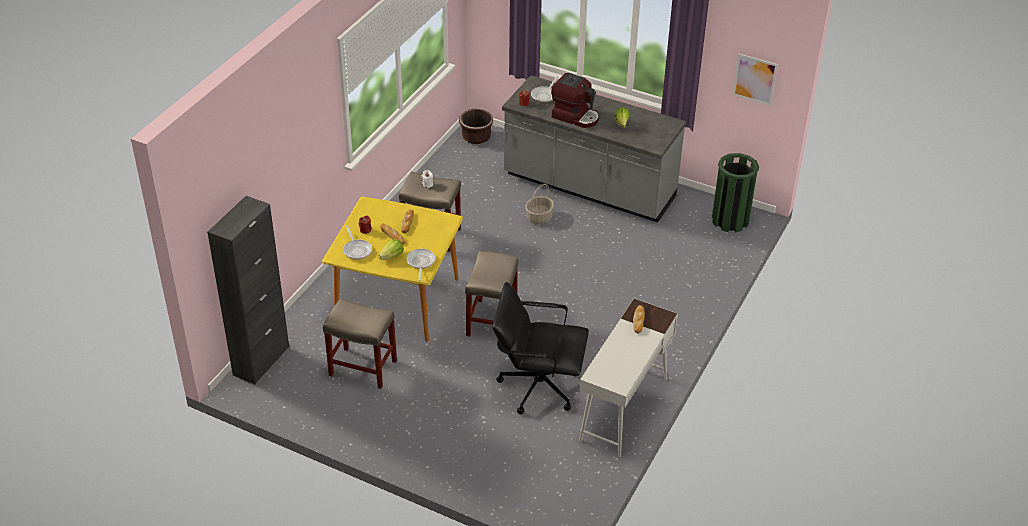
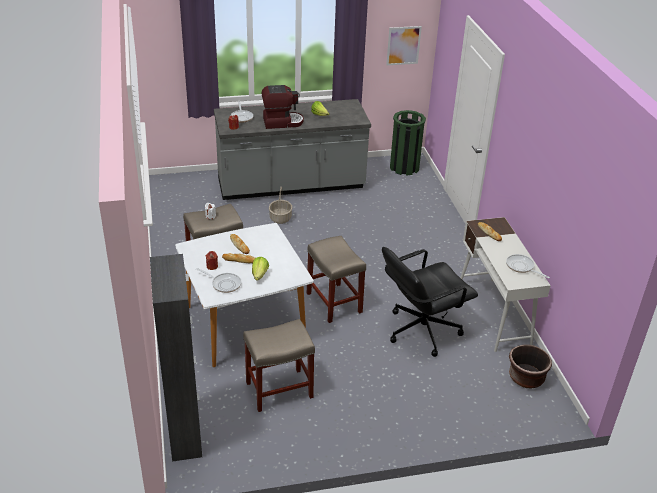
camera: 40 degrees left, 5 degrees down
yellow dining table [322,197,463,342] -> white dining table [175,223,314,367]
frying pan [406,249,435,281] -> frying pan moved to [506,254,550,278]
brown planter [459,109,493,144] -> brown planter moved to [509,345,552,388]

